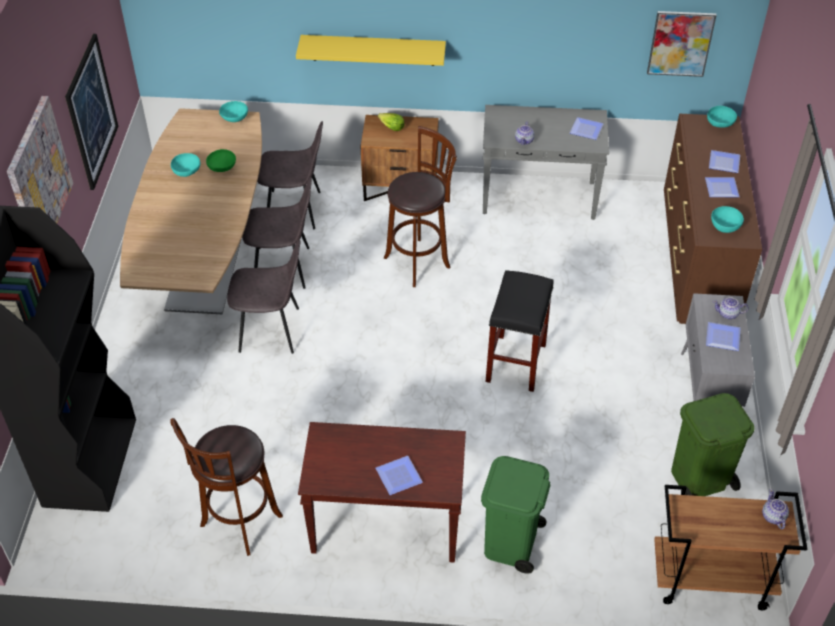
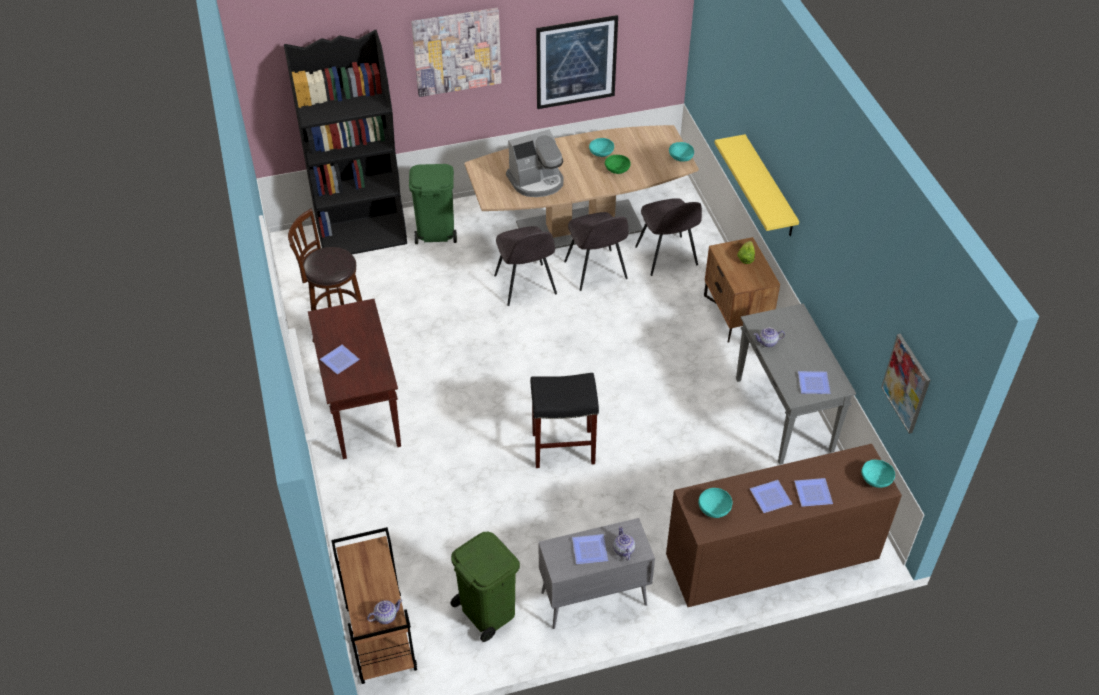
camera: 70 degrees right, 0 degrees up
brown stool [384,126,457,287] -> none
green trash can [481,456,551,574] -> green trash can moved to [409,164,457,244]
none -> coffee machine [506,130,564,197]

